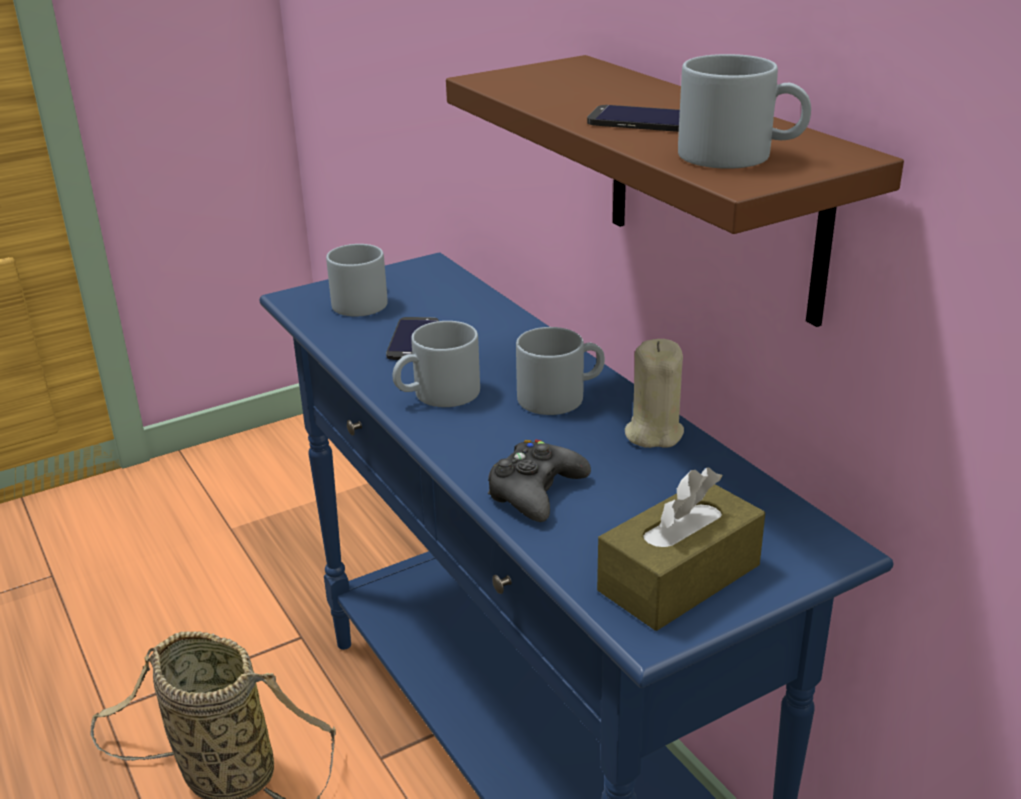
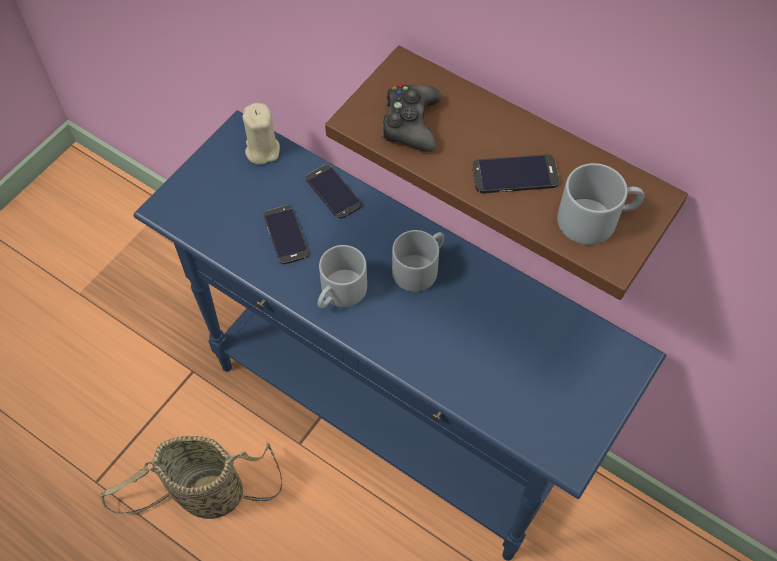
camera: 25 degrees left, 30 degrees up
grey mug [326,244,388,317] -> none
black game controller [488,440,591,522] -> black game controller moved to [381,84,442,152]
brown tissue box [597,468,765,631] -> none
beige candle [625,339,684,448] -> beige candle moved to [242,103,280,165]
none -> phone [306,164,362,219]

